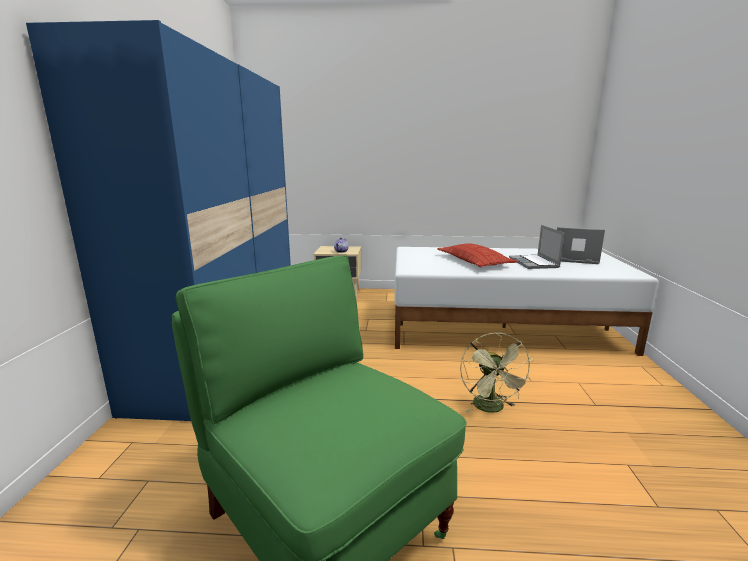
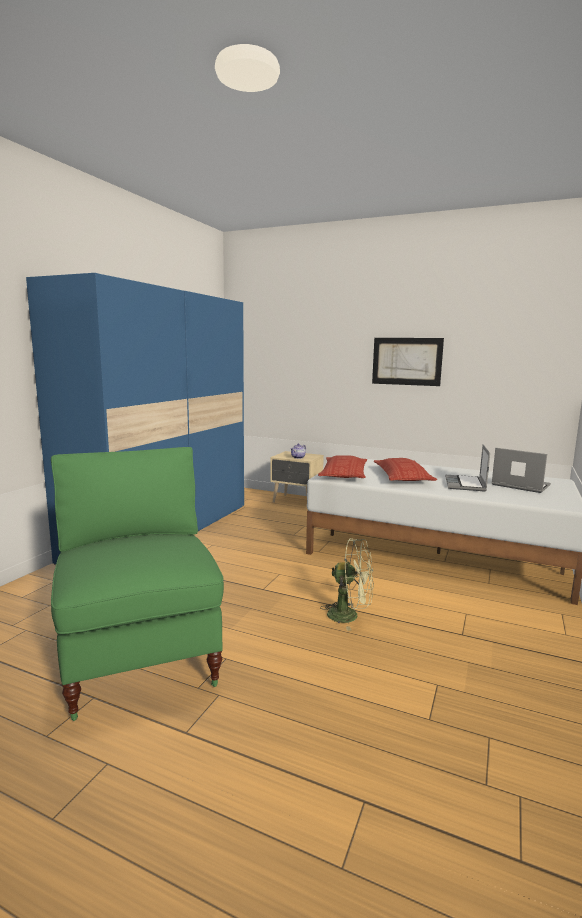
camera: 20 degrees right, 5 degrees down
green fan [460,333,534,413] -> green fan turned 90 degrees counterclockwise [320,538,374,631]
none -> pillow [318,455,367,478]
none -> picture [372,338,444,386]

